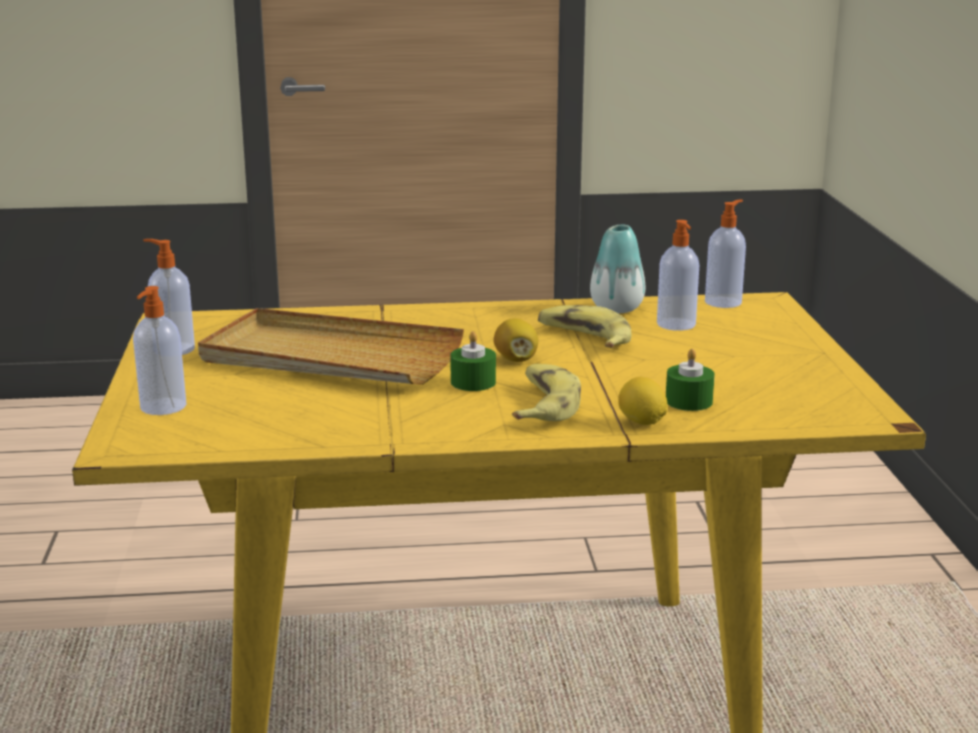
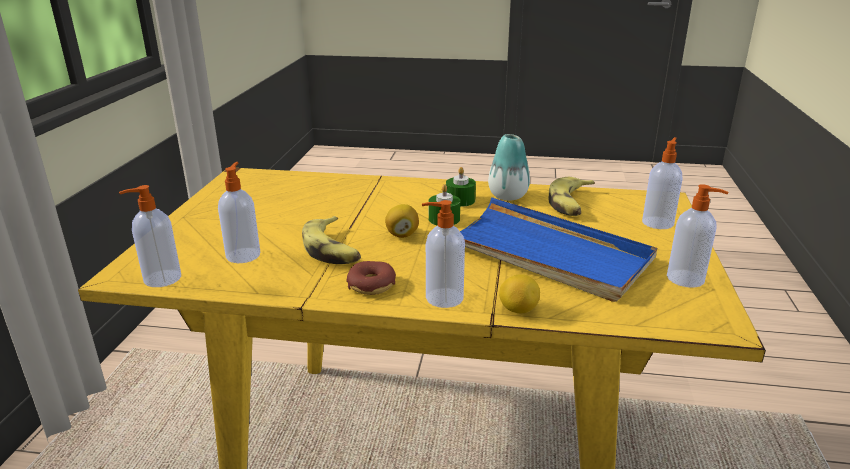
camera: 165 degrees left, 5 degrees up
beige tray [198,308,464,385] -> blue tray [460,197,657,302]
banana [512,364,581,421] -> banana moved to [549,177,595,216]
vase [590,225,646,313] -> vase moved to [488,134,530,200]
lemon [618,377,667,425] -> lemon moved to [499,274,540,313]
green candle [666,349,715,411] -> green candle moved to [446,167,476,207]
none -> donut [346,261,396,295]
none -> soap dispenser [422,200,465,308]

